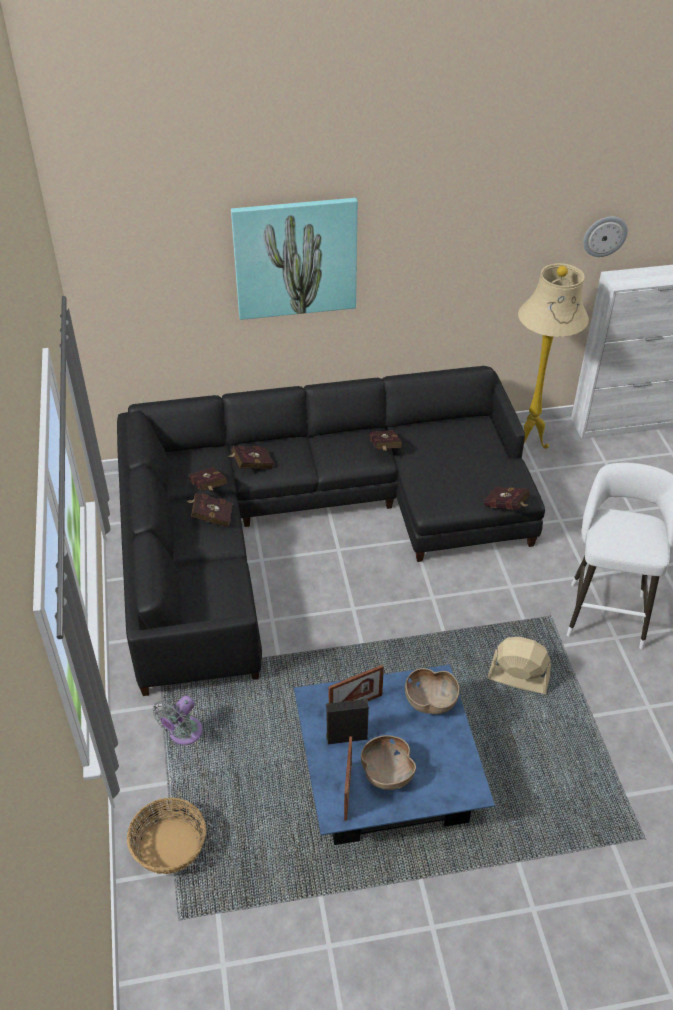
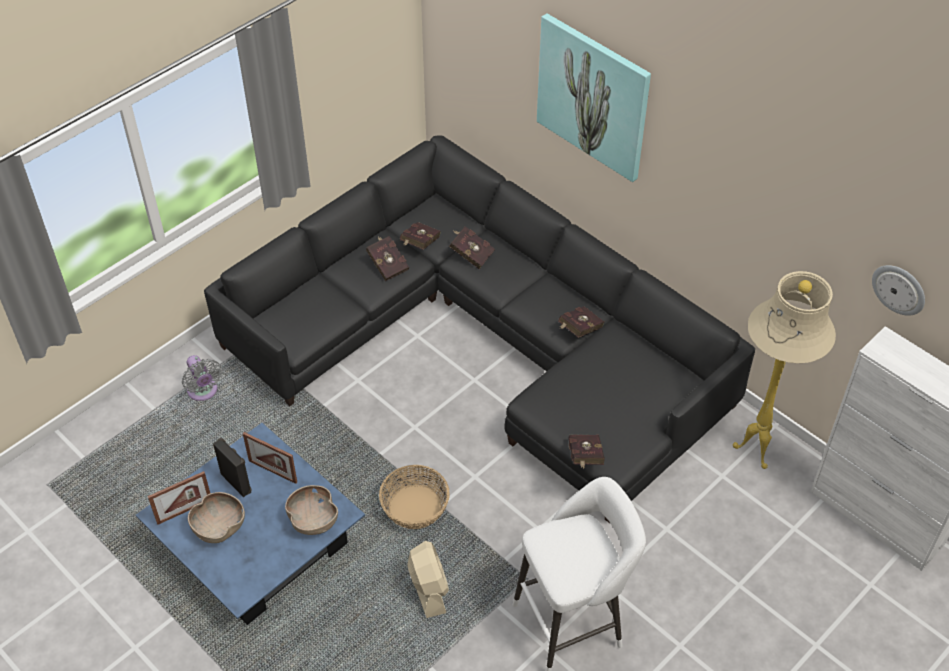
camera: 55 degrees right, 5 degrees up
basket [127,797,206,874] -> basket moved to [379,465,450,529]
grey fan [153,695,203,745] -> grey fan turned 120 degrees counterclockwise [182,355,222,401]

